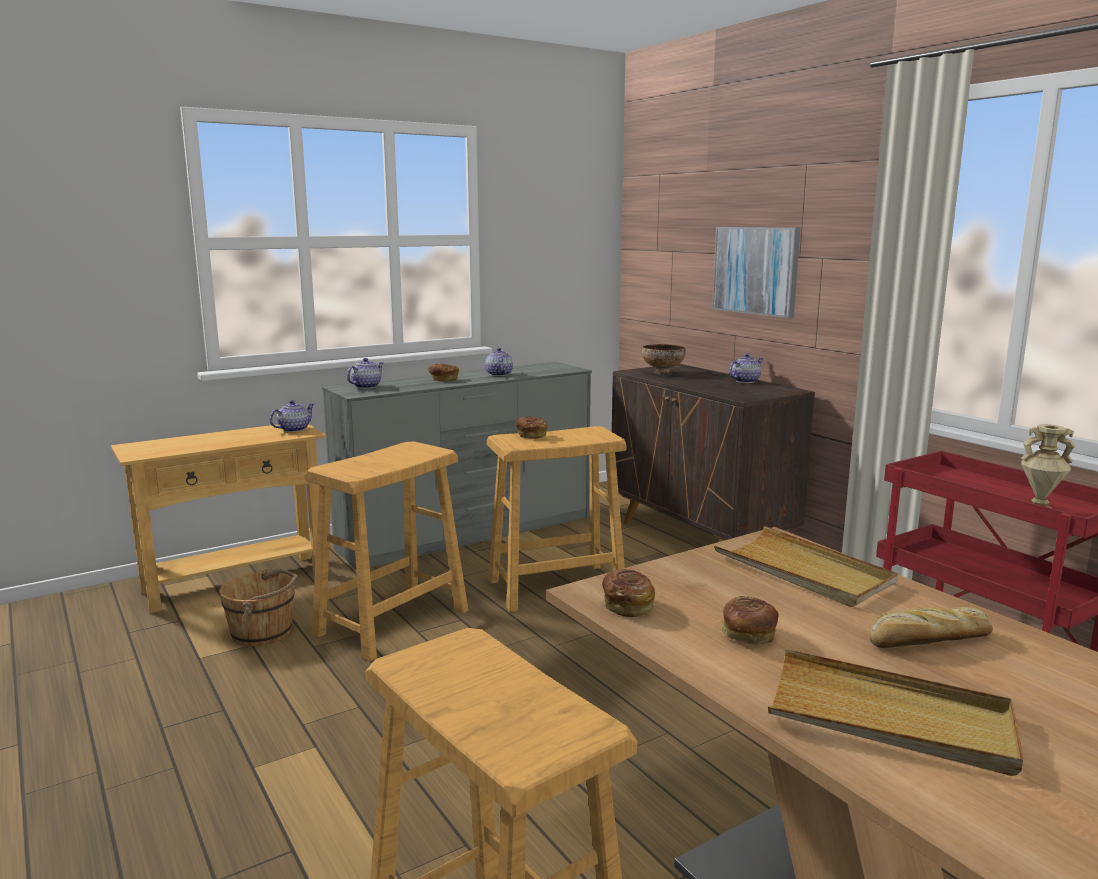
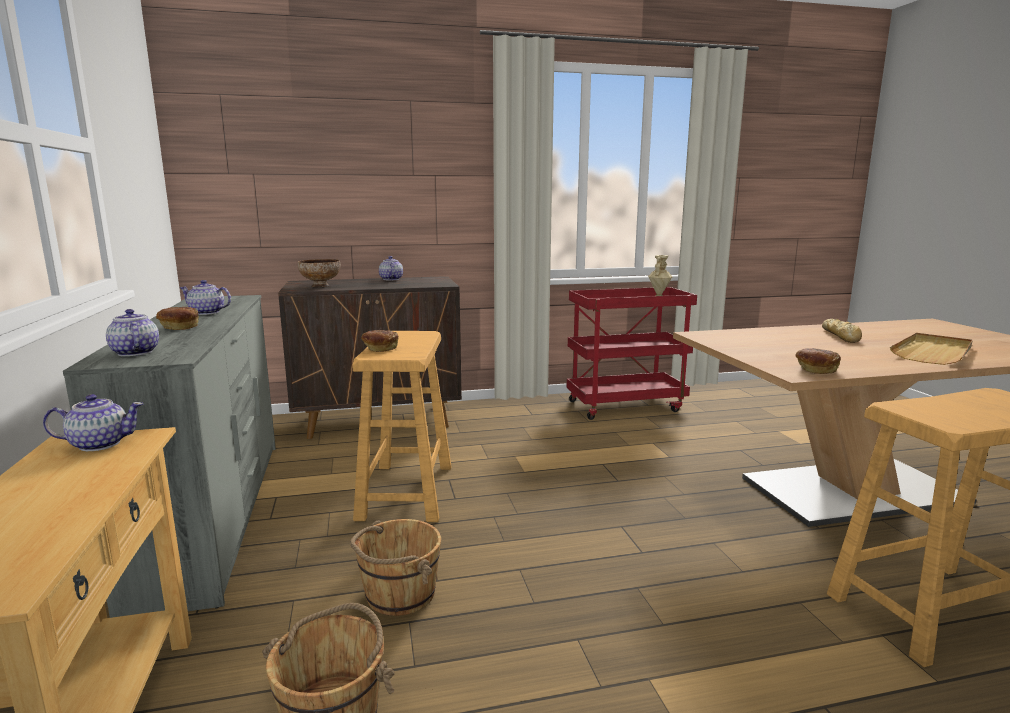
camera: 70 degrees left, 0 degrees up
teapot [270,400,314,432] -> teapot turned 105 degrees clockwise [43,394,144,451]
beige stool [305,441,468,661] -> brown bucket [350,519,441,616]
picture [712,227,800,318] -> none
beige tray [714,526,898,607] -> none
bread [721,596,779,645] -> none

